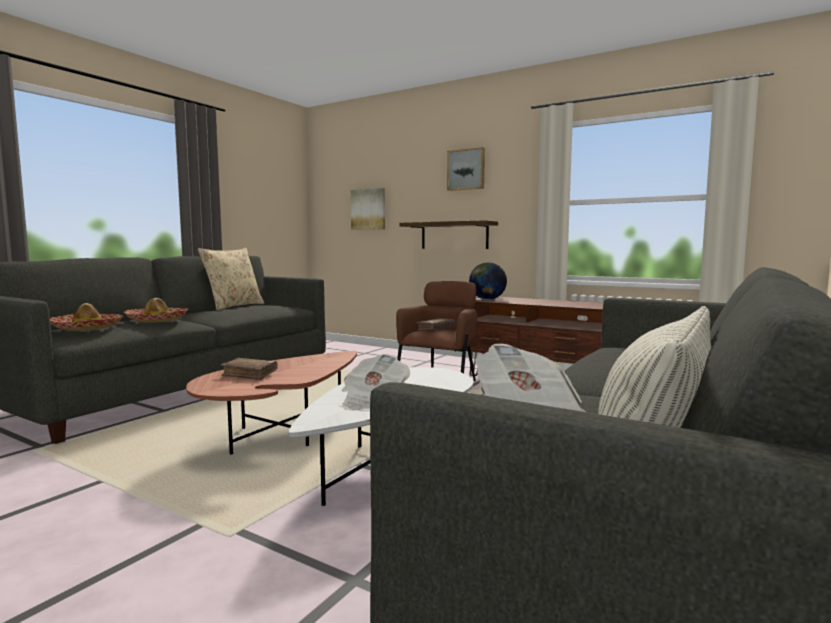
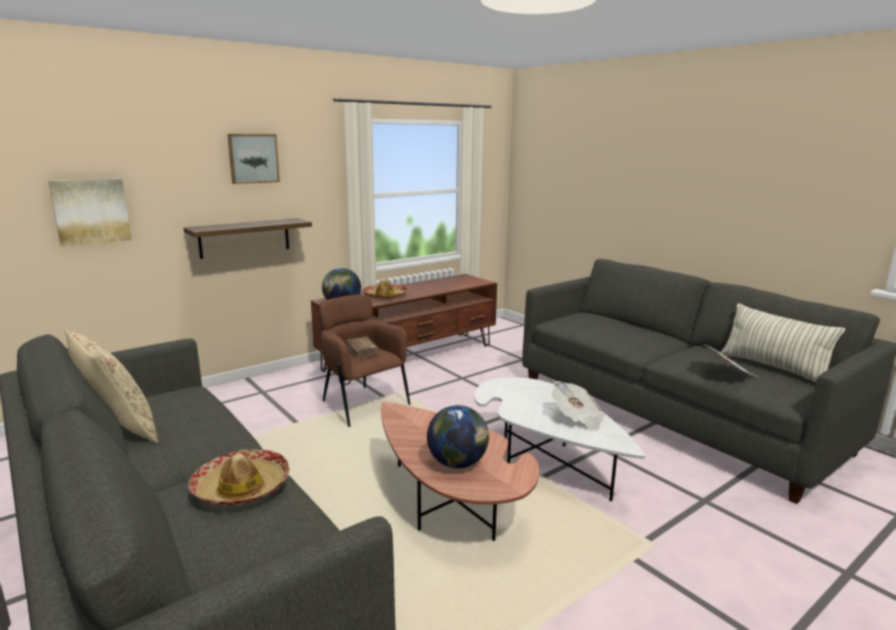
camera: 70 degrees left, 10 degrees up
hat [50,303,123,331] -> hat moved to [362,279,408,300]
brown book [221,358,278,380] -> globe [427,405,489,468]

